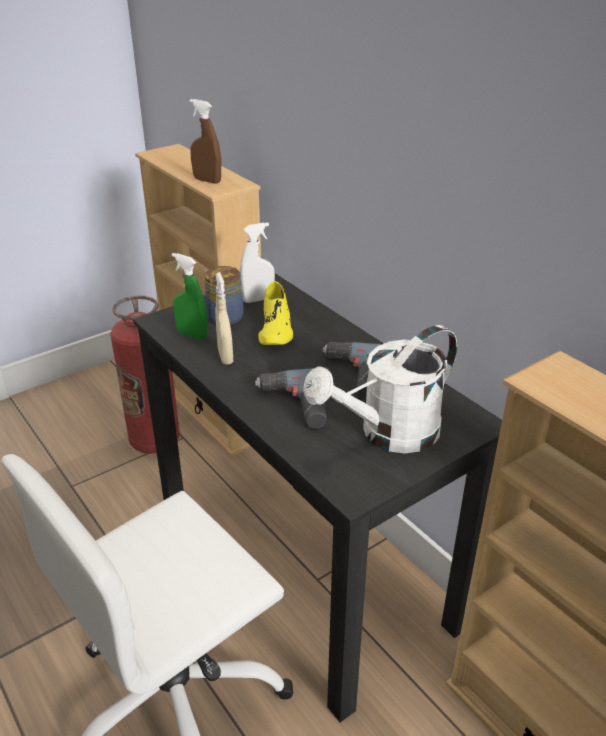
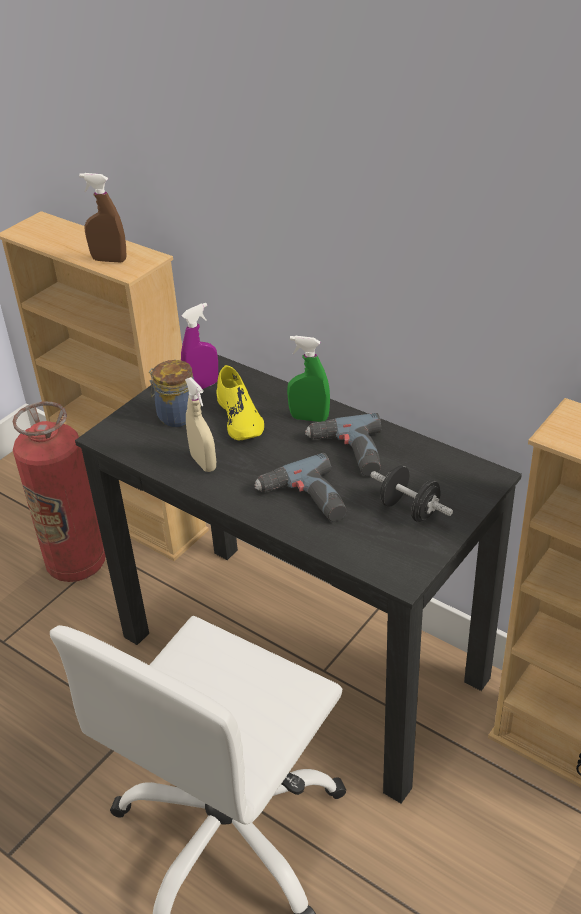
camera: 15 degrees left, 5 degrees up
green spray bottle [172,253,208,340] -> green spray bottle moved to [287,336,330,422]
white spray bottle [239,222,275,303] -> purple spray bottle [181,303,218,389]
white watering can [303,325,457,453] -> black dumbbell [370,466,453,522]

